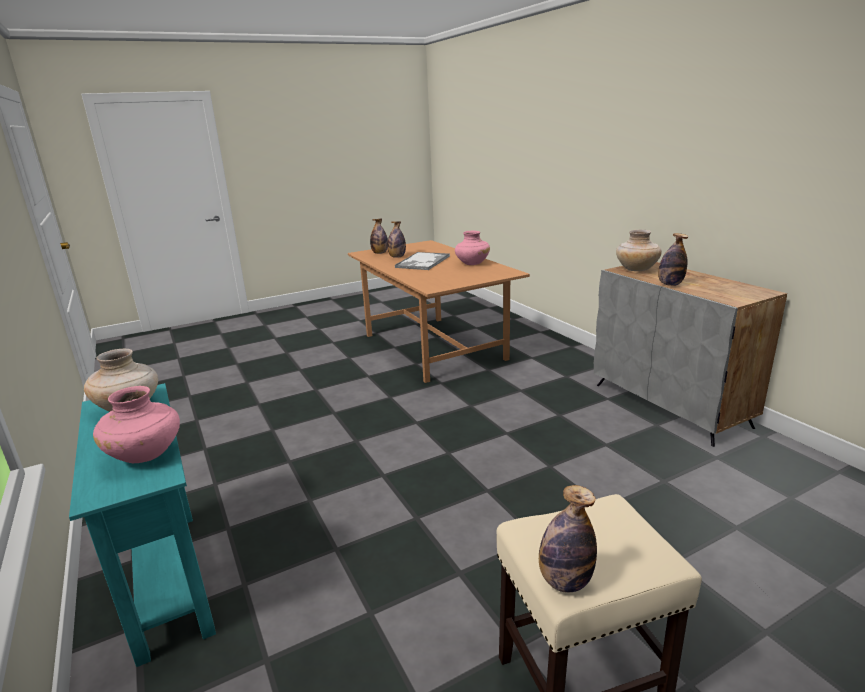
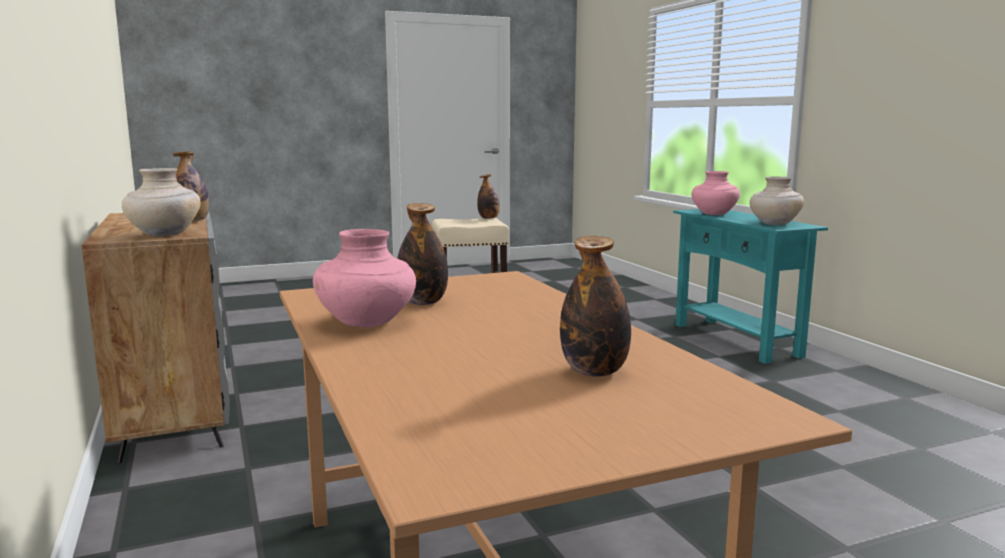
camera: 175 degrees left, 10 degrees down
bottle [370,218,388,254] -> bottle moved to [397,203,448,305]
tray [395,252,450,270] -> none

